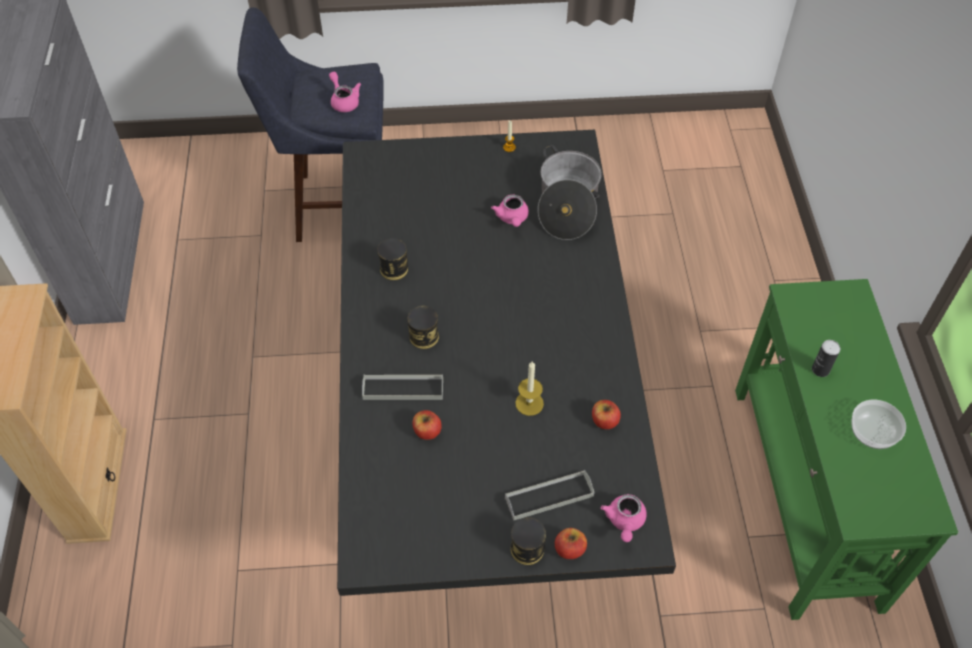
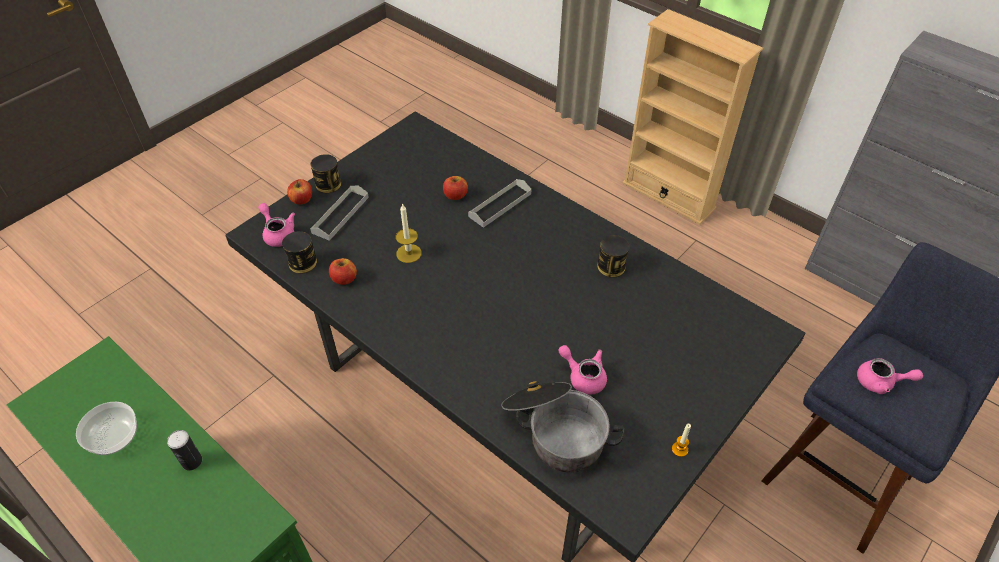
camera: 135 degrees right, 5 degrees down
can [408,306,439,349] -> can moved to [282,231,317,274]

